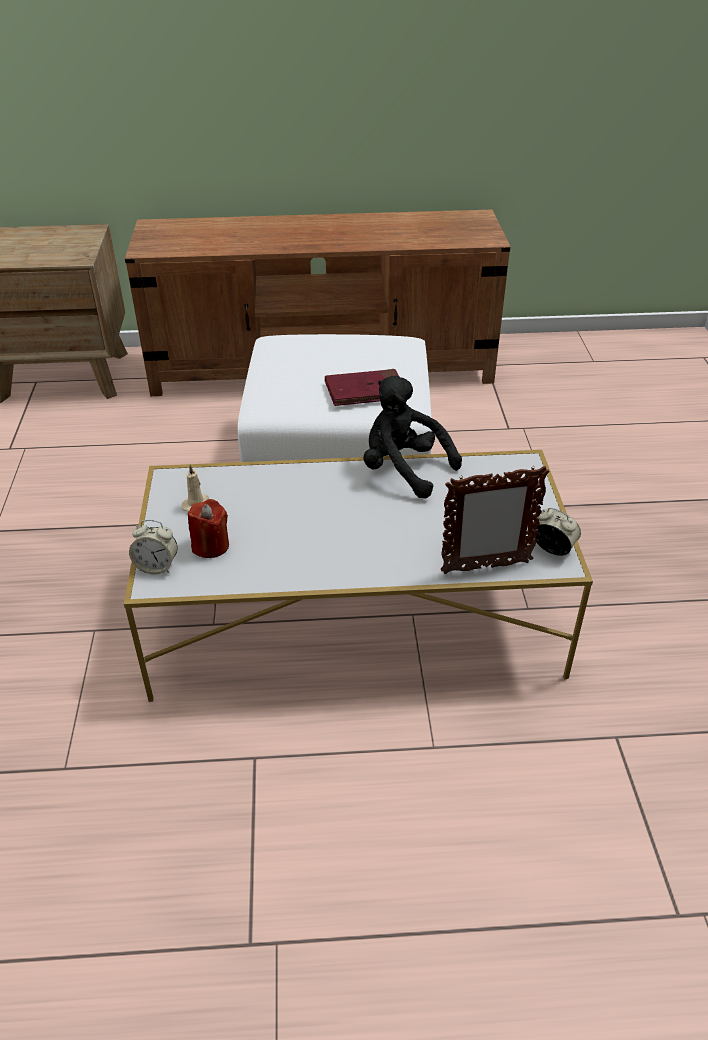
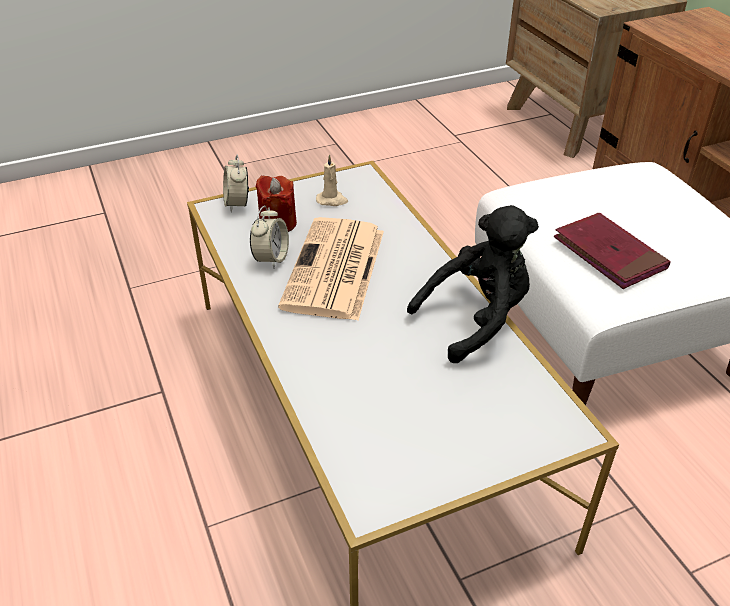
camera: 70 degrees right, 0 degrees up
black plush toy [363,376,462,499] -> black plush toy turned 45 degrees clockwise [407,205,539,363]
picture frame [441,466,549,574] -> none
alarm clock [534,508,581,556] -> alarm clock moved to [250,205,289,269]
none -> newspaper [278,217,384,321]

